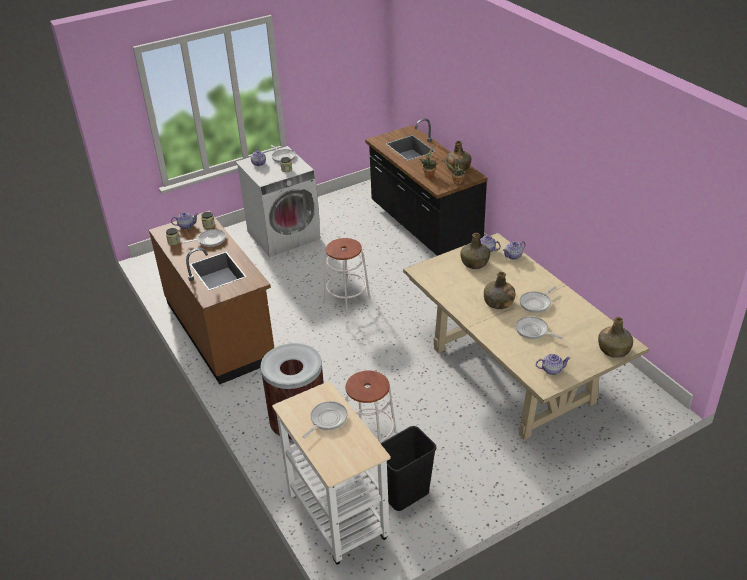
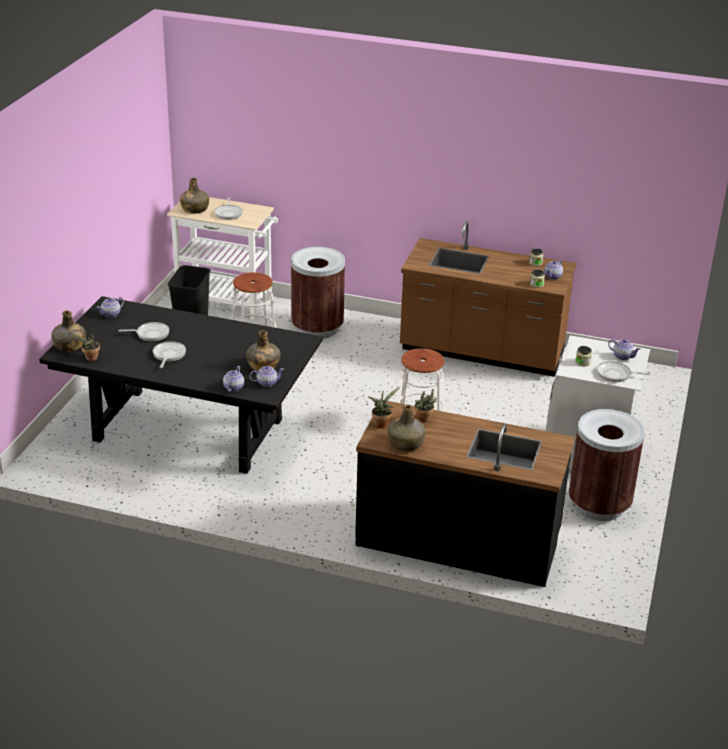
camera: 135 degrees right, 5 degrees down
frying pan [182,229,226,247] -> none
beige dining table [403,233,649,440] -> black dining table [39,296,323,474]
green bottle [484,272,516,309] -> green bottle moved to [180,178,209,214]
none -> potted plant [68,329,100,361]
none -> brown trash can [569,409,645,521]

